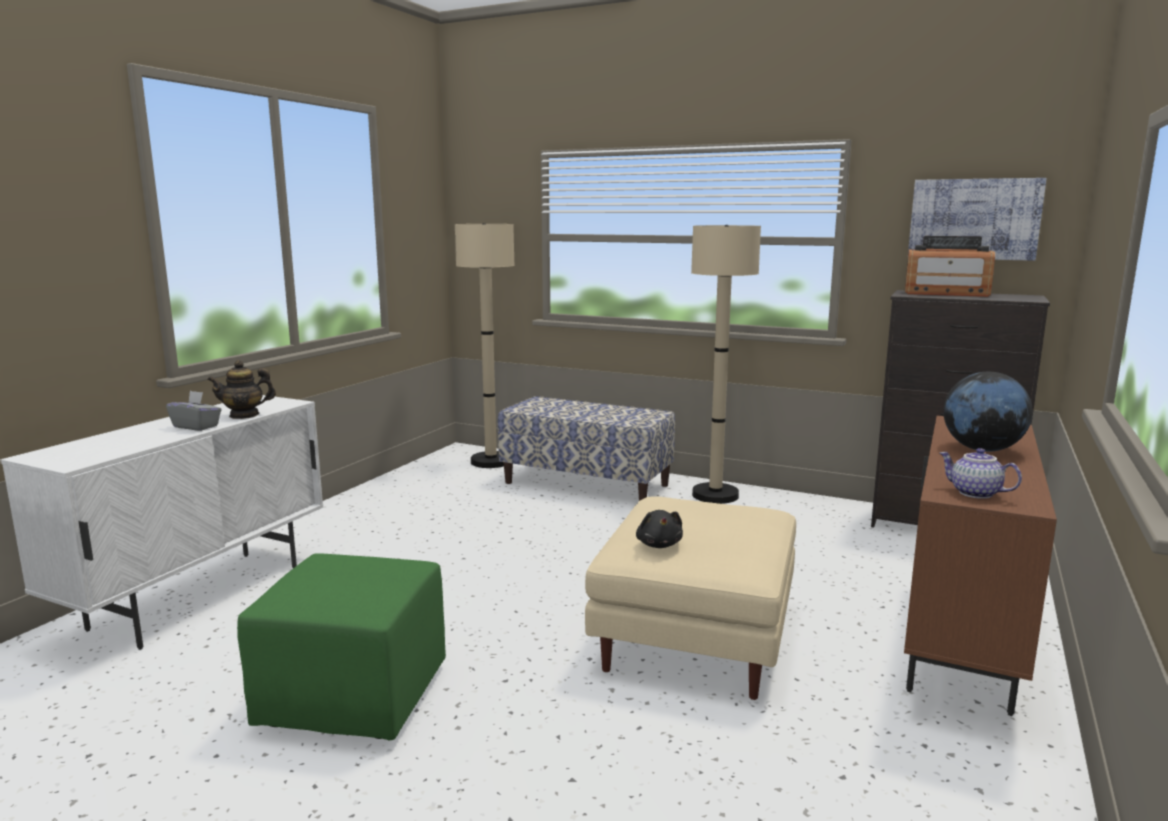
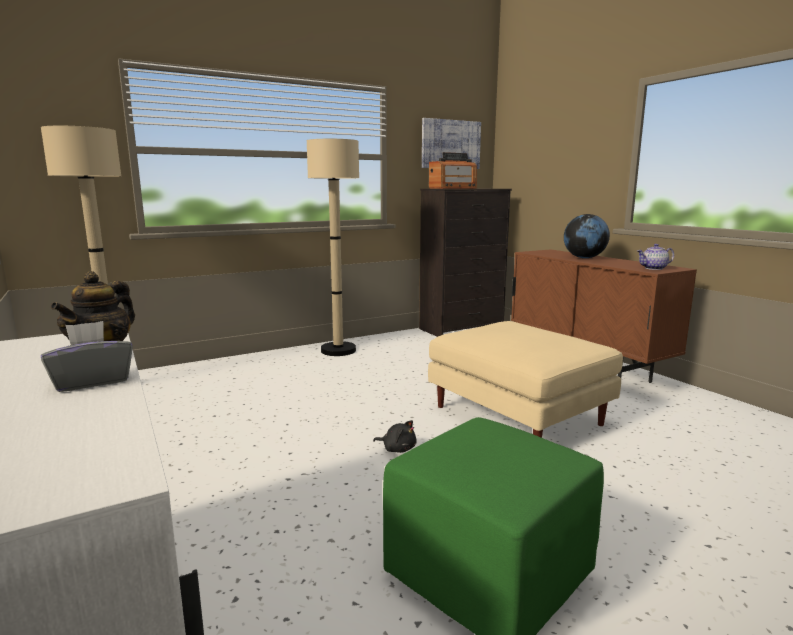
camera: 55 degrees left, 0 degrees up
bench [498,396,675,501] -> none
black plush toy [636,510,683,548] -> black plush toy moved to [373,420,417,453]

